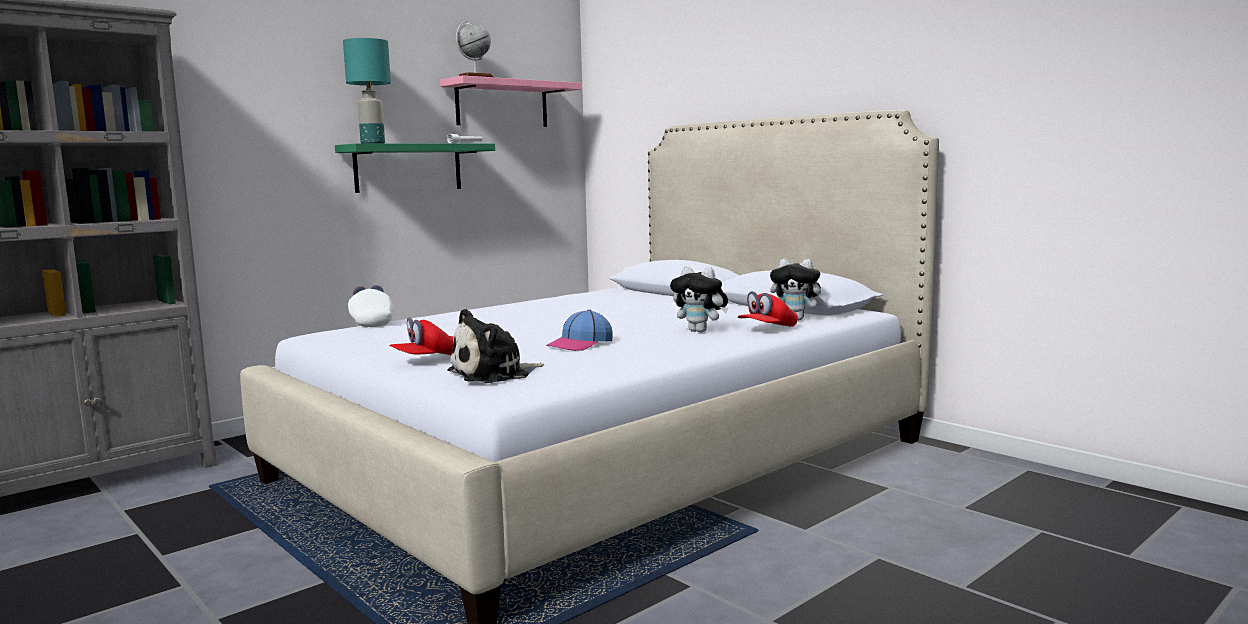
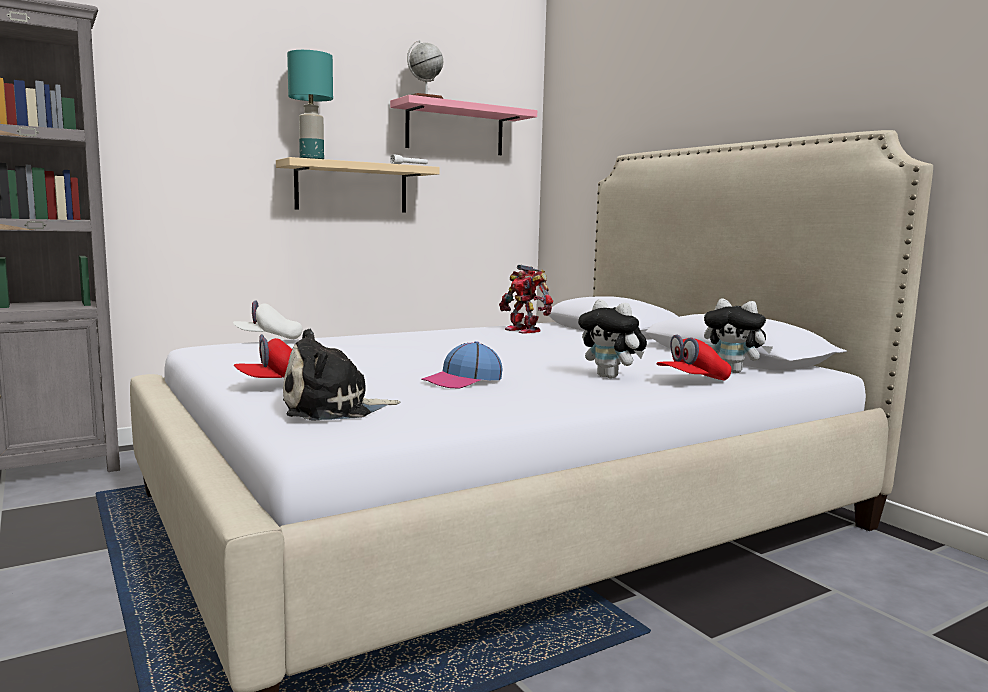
camera: 10 degrees right, 0 degrees up
green shelf [335,143,495,193] -> beige shelf [276,157,440,213]
white cap [348,285,393,327] -> white cap turned 90 degrees counterclockwise [233,300,302,340]
none -> toy robot [499,264,553,334]

